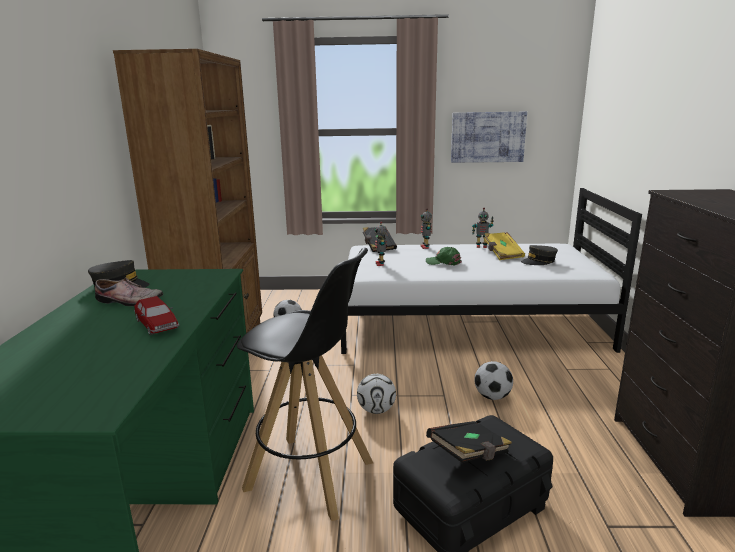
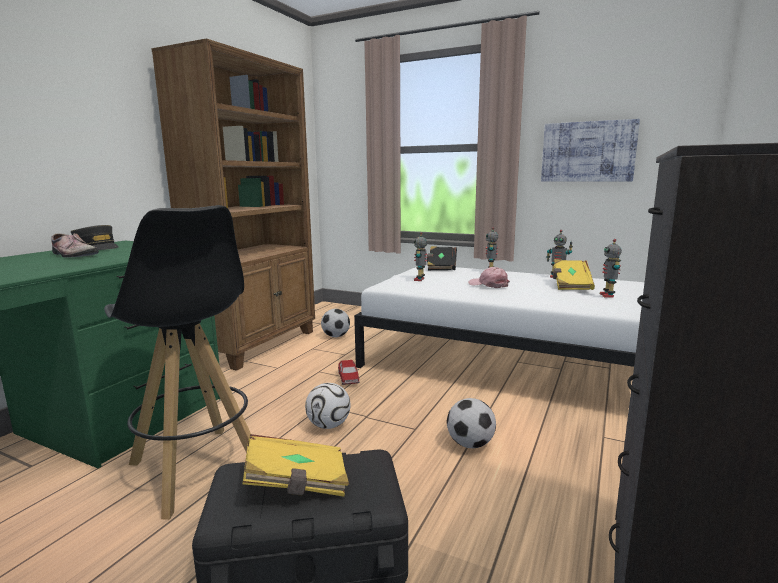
camera: 25 degrees right, 5 degrees down
toy car [134,296,180,335] -> toy car moved to [338,360,360,385]
green cap [426,247,462,266] -> pink cap [468,267,510,288]
black book [426,421,512,463] -> yellow book [243,434,349,497]
grey cap [521,245,558,265] -> toy robot [600,239,622,298]

